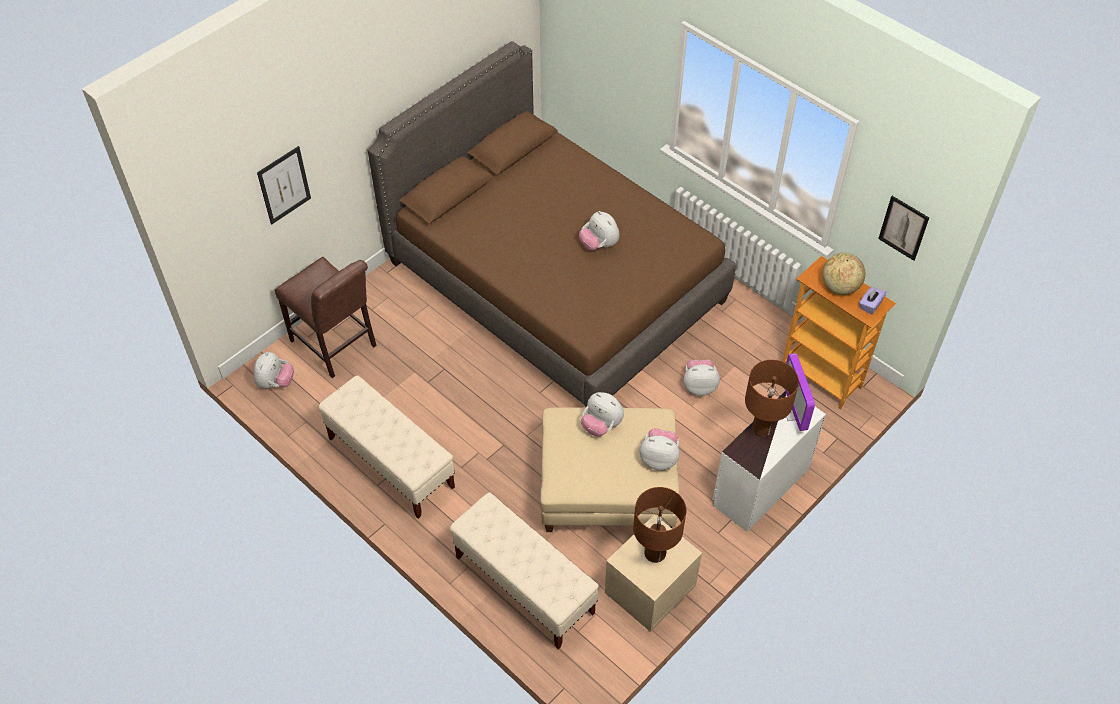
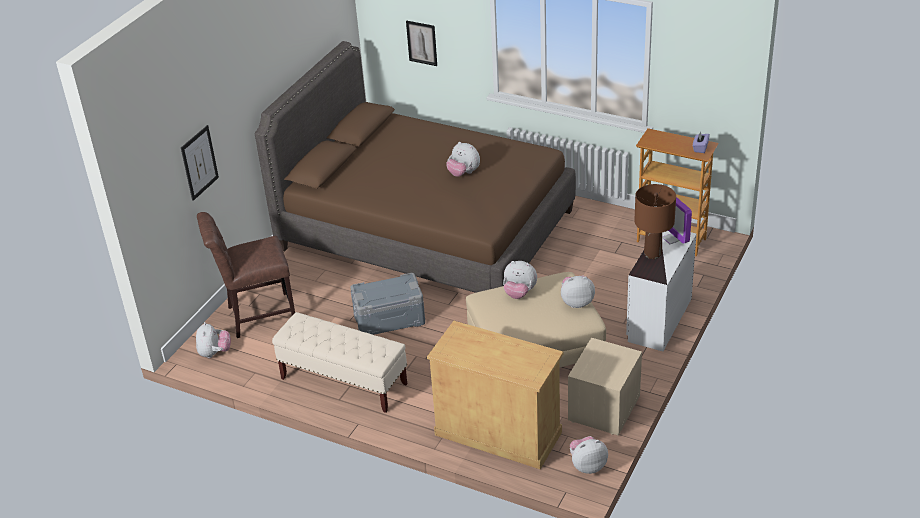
camera: 15 degrees left, 15 degrees down
brown chair [275,257,377,378] -> brown chair turned 135 degrees clockwise [197,212,295,338]
beige bench [450,493,599,649] -> beige cabinet [427,321,564,469]
brown table lamp [633,487,686,563] -> none
plush toy [684,360,720,396] -> plush toy moved to [570,436,608,474]
globe [822,253,865,295] -> none
picture [878,196,929,261] -> picture moved to [406,21,437,66]
none -> grey storage box [350,273,425,335]

